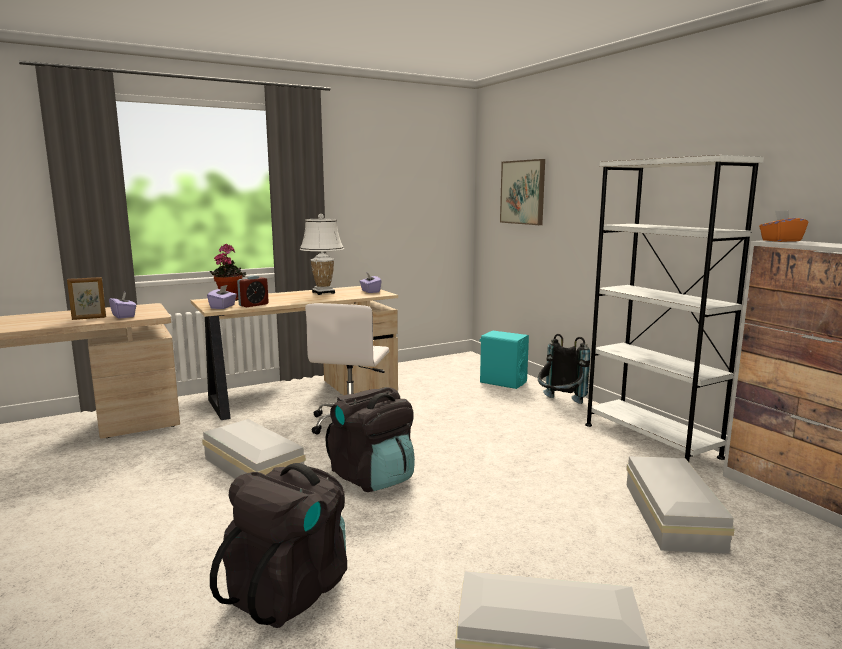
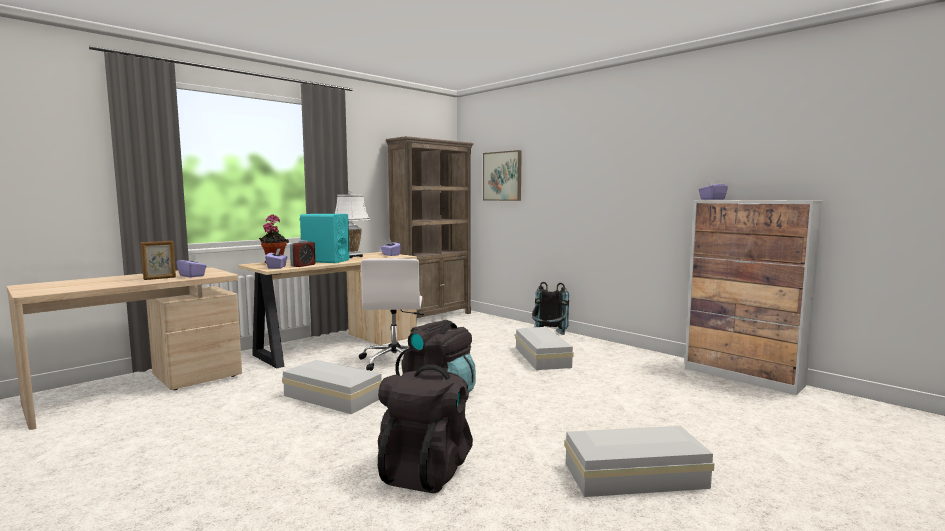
camera: 15 degrees left, 5 degrees down
turquoise speaker [480,331,529,389] -> turquoise speaker moved to [300,214,349,263]
white bookcase [585,155,764,462] -> none
white storage box [626,456,735,554] -> white storage box moved to [515,327,574,370]
orange tissue box [759,210,808,242] -> purple tissue box [699,179,728,200]
none -> brown bookcase [386,136,474,318]

